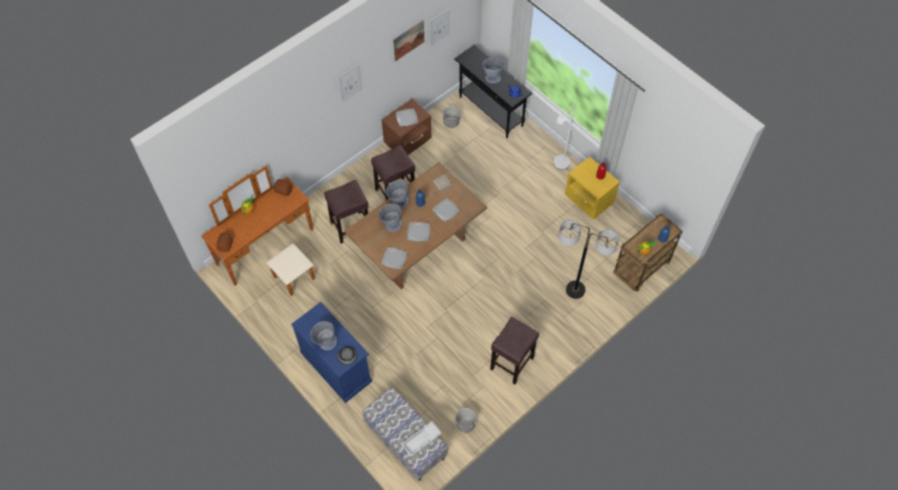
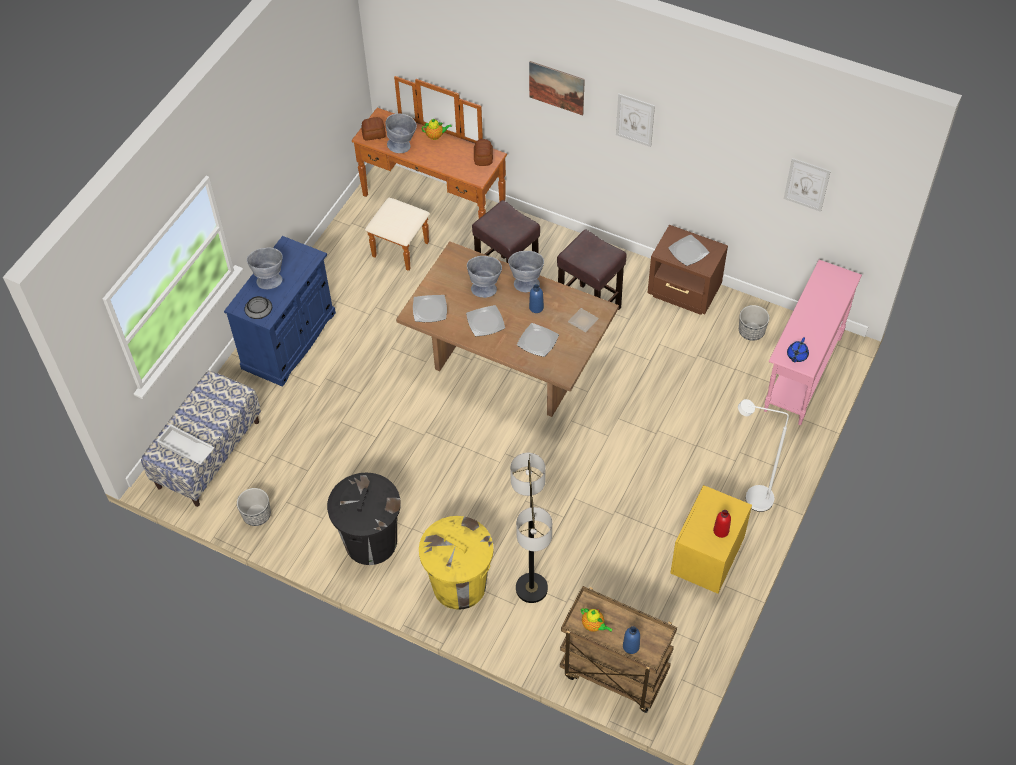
camera: 70 degrees right, 5 degrees down
picture [393,20,424,61] -> picture moved to [529,61,585,116]
black console table [454,45,532,138] -> pink console table [764,260,862,425]
grey bowl [483,58,504,83] -> grey bowl moved to [386,113,417,153]
brown stool [490,317,539,384] -> black trash can [327,473,401,565]
none -> yellow trash can [419,516,494,610]

